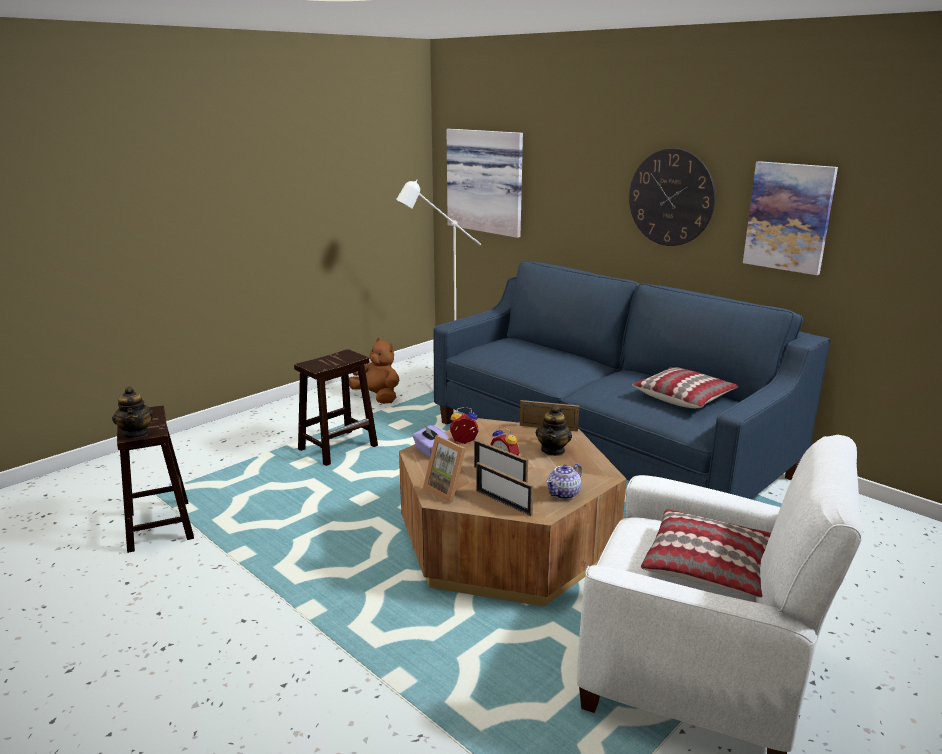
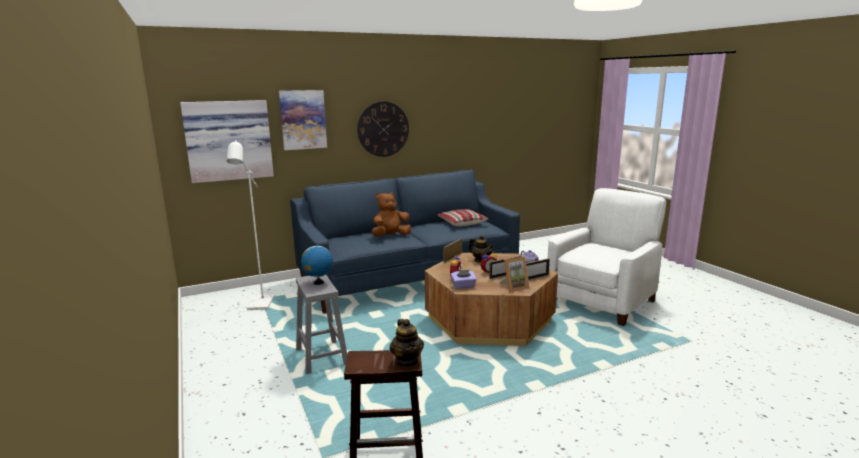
camera: 70 degrees left, 5 degrees down
teapot [112,387,154,438] -> teapot turned 75 degrees clockwise [390,319,424,367]
brown stool [294,349,378,466] -> grey stool [296,275,347,374]
brown plush toy [349,338,399,404] -> brown plush toy moved to [372,192,411,236]
pillow [641,509,771,598] -> none
picture [743,161,838,275] -> picture moved to [279,90,327,150]
none -> globe [301,243,333,285]

